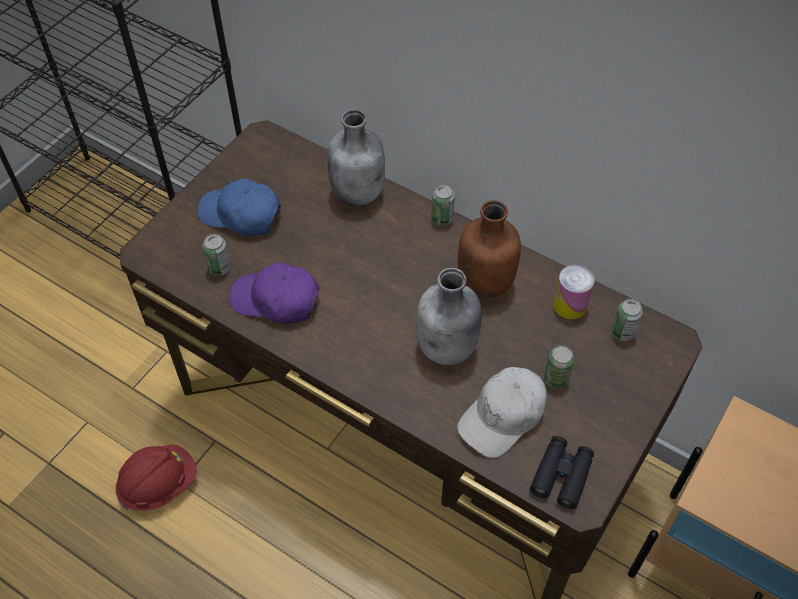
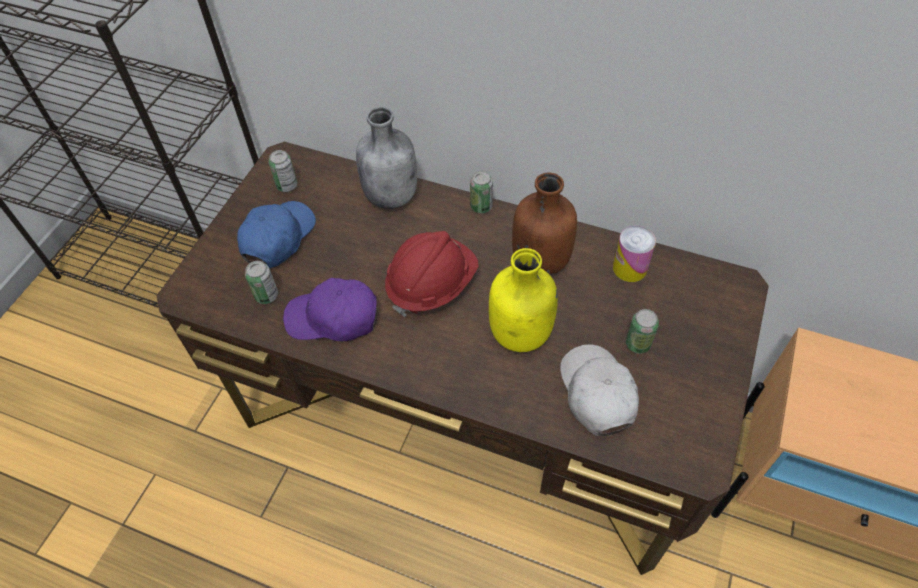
camera: 10 degrees left, 0 degrees up
red hard hat [116,444,197,511] -> red hard hat moved to [385,231,479,317]
blue cap [198,178,281,236] -> blue cap turned 105 degrees clockwise [237,201,316,268]
grey bottle [416,268,482,365] -> yellow bottle [489,248,558,352]
white cap [457,367,547,458] -> white cap turned 135 degrees clockwise [560,344,639,436]
black binoculars [530,436,594,509] -> none
can [611,299,643,341] -> can moved to [269,150,297,192]

